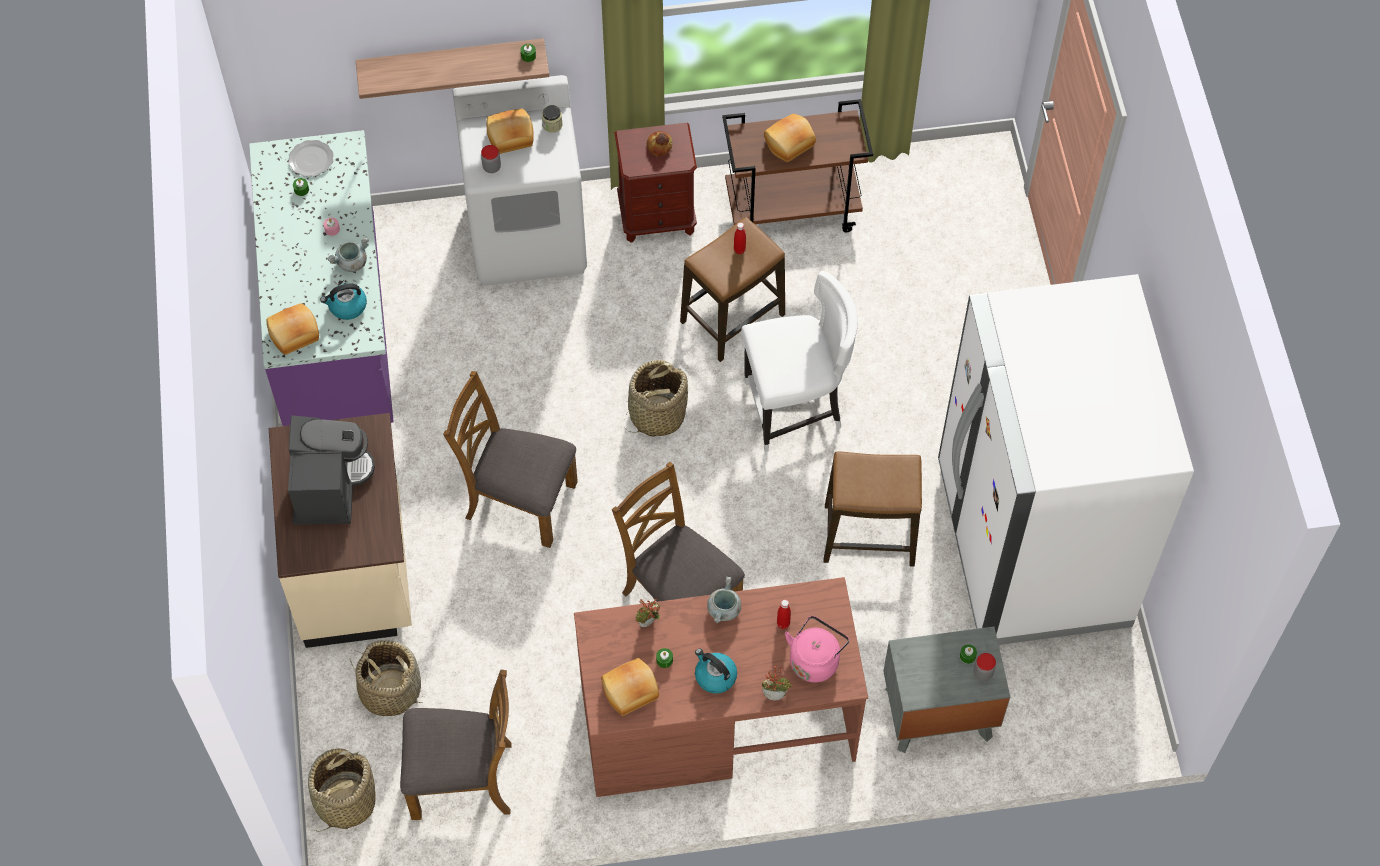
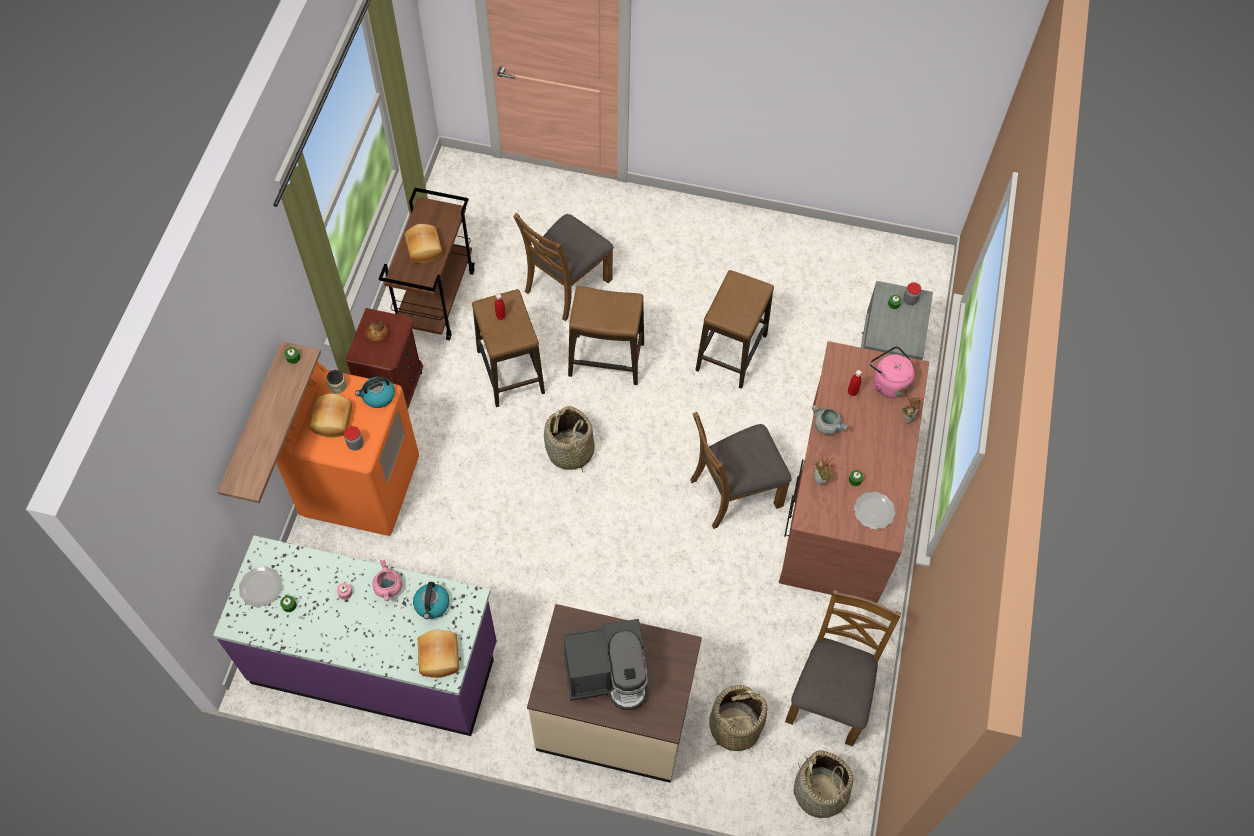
camera: 70 degrees left, 0 degrees up
coffee machine [288,416,375,525] -> coffee machine turned 150 degrees clockwise [563,619,648,710]
grey cooking pot [326,236,369,272] -> pink cooking pot [372,559,403,601]
brown chair [443,371,578,548] -> brown chair moved to [513,213,614,321]
white washing machine [452,75,587,286] -> orange washing machine [276,361,419,536]
bread [601,658,659,716] -> plate [854,492,896,529]
kettle [695,648,737,694] -> kettle moved to [355,377,395,408]
white chair [741,271,858,452] -> stool [568,286,644,385]
white fridge [938,274,1194,645] -> none

